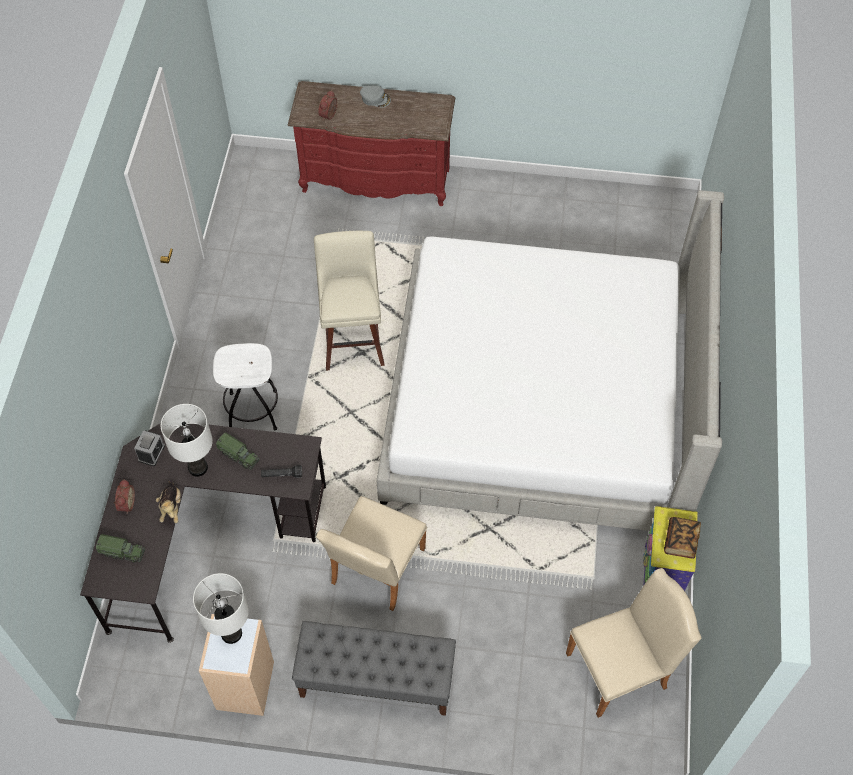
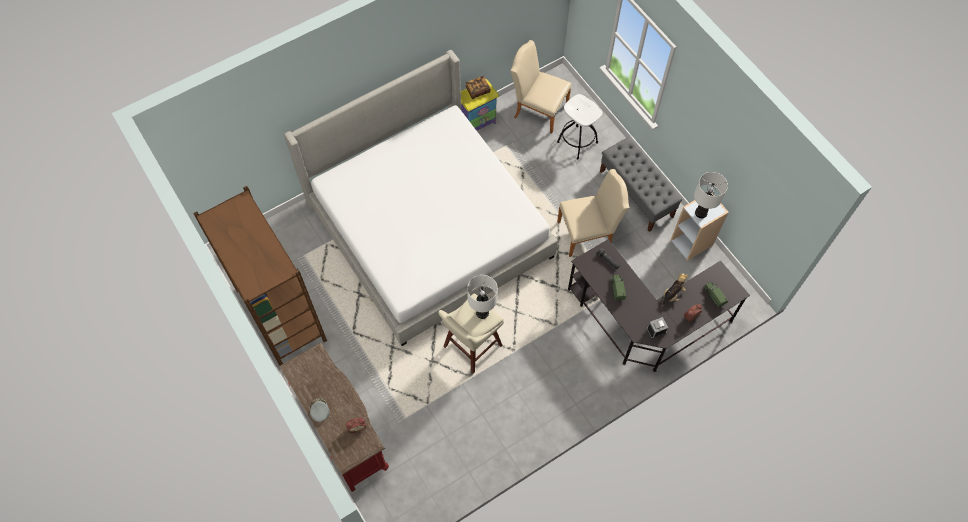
camera: 130 degrees left, 5 degrees up
white table lamp [160,404,213,477] -> white table lamp moved to [467,275,498,319]
white stool [213,343,278,430] -> white stool moved to [557,94,603,160]
none -> brown bookcase [193,186,327,366]

